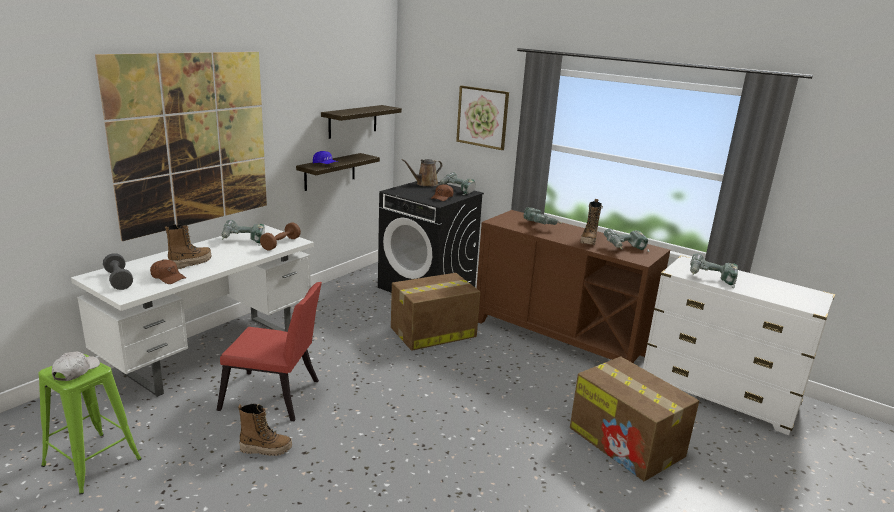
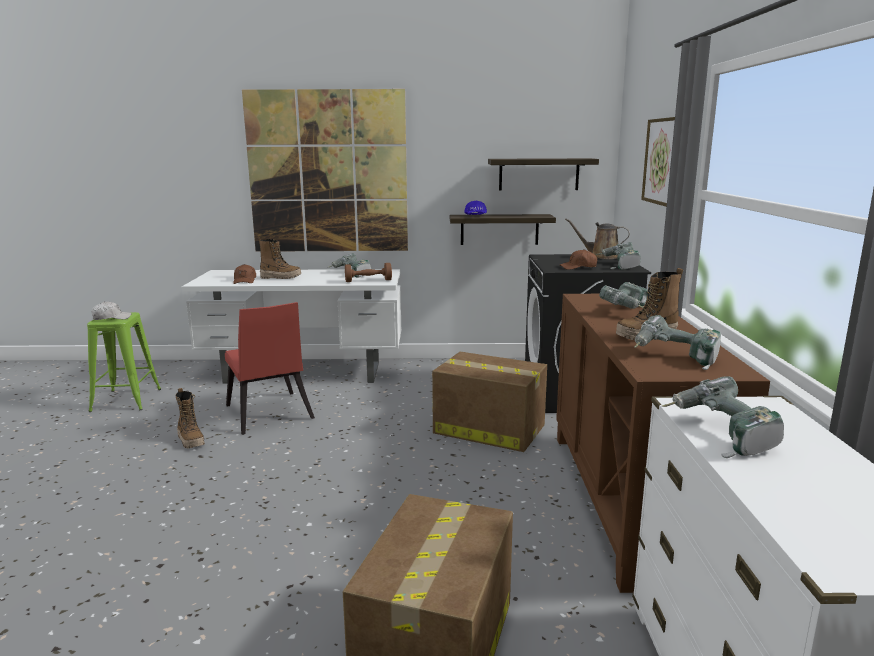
camera: 55 degrees right, 5 degrees down
grey dumbbell [103,253,133,290] -> none

